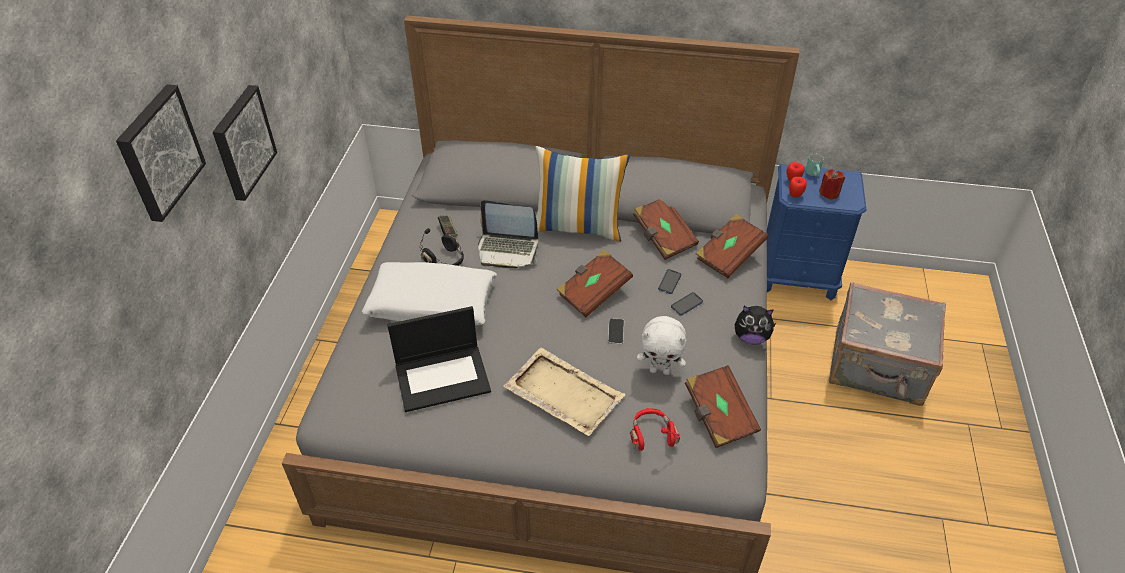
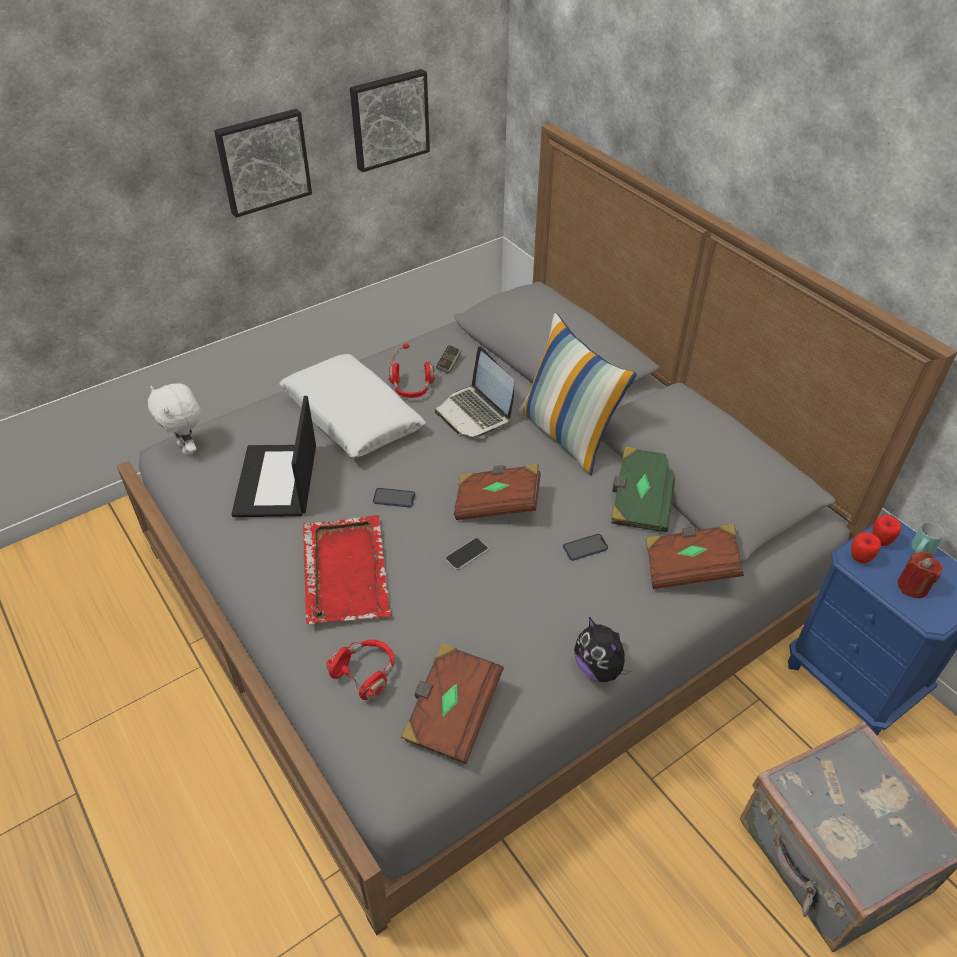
camera: 45 degrees right, 0 degrees up
picture [116,84,206,222] -> picture moved to [350,69,430,172]
laptop [387,306,491,412] -> laptop turned 60 degrees clockwise [232,396,316,517]
black headphones [419,228,464,266] -> red headphones [389,344,435,398]
beige tray [503,348,625,436] -> red tray [303,515,392,624]
brown book [633,199,699,260] -> green book [611,446,675,532]
white plush toy [637,316,687,375] -> white plush toy moved to [148,383,201,456]
phone [671,292,703,316] -> phone moved to [373,488,415,508]

